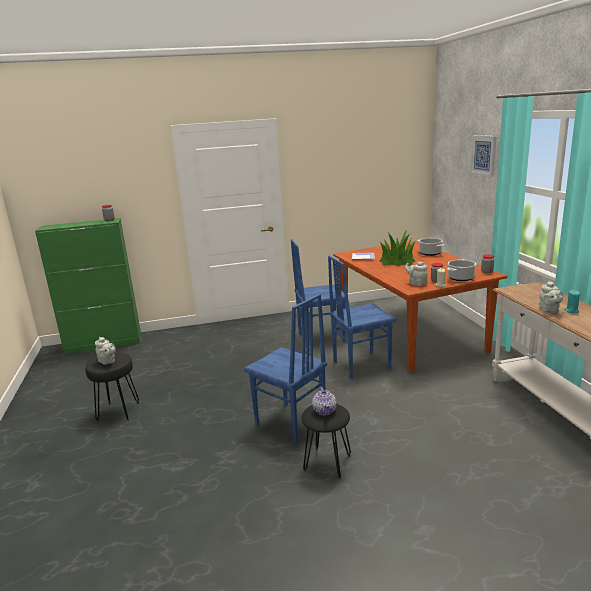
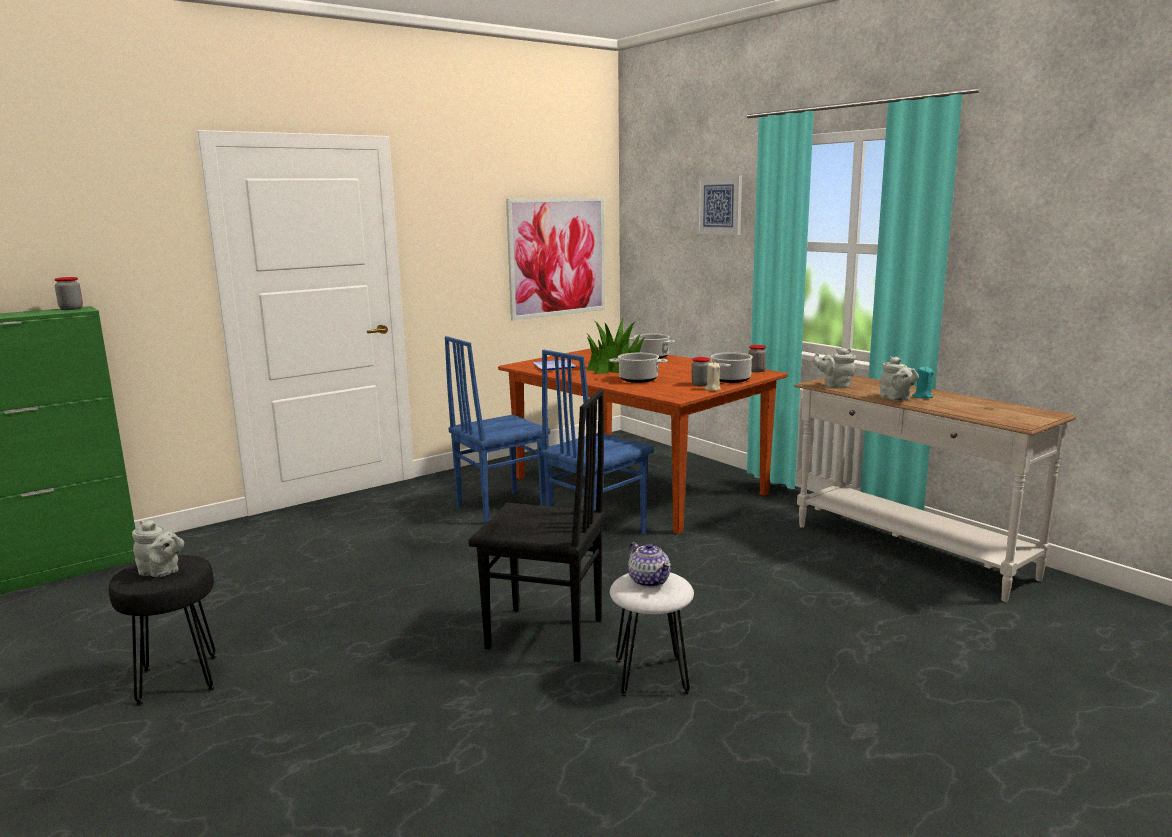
camera: 25 degrees left, 5 degrees down
blue chair [244,294,327,445] -> black chair [468,389,605,662]
black stool [301,404,351,479] -> white stool [610,572,694,697]
grey teapot [405,262,428,286] -> grey teapot moved to [813,348,856,388]
none -> picture [506,197,605,320]
none -> cooking pot [609,353,668,383]

